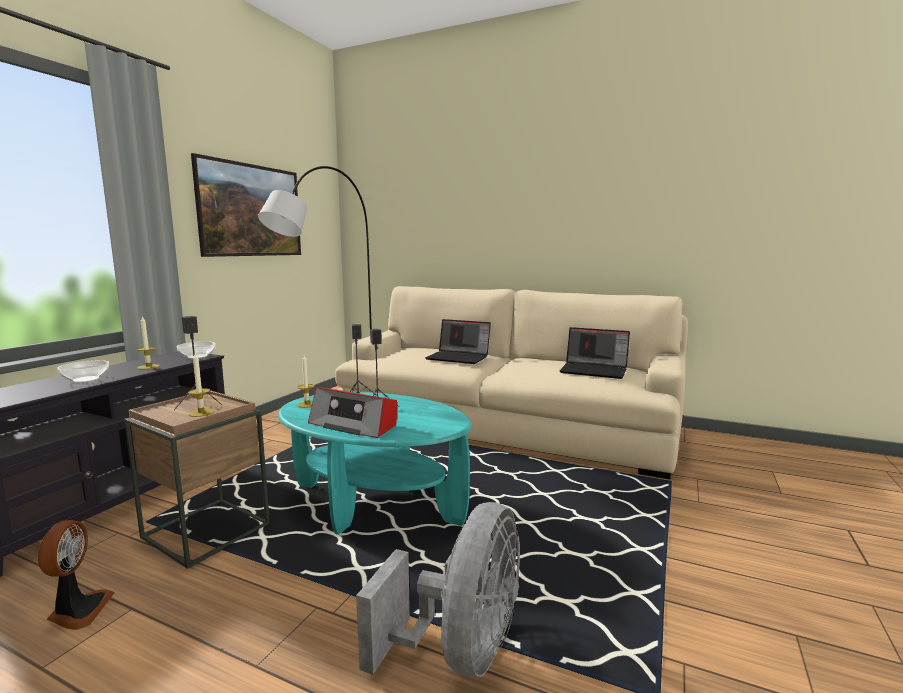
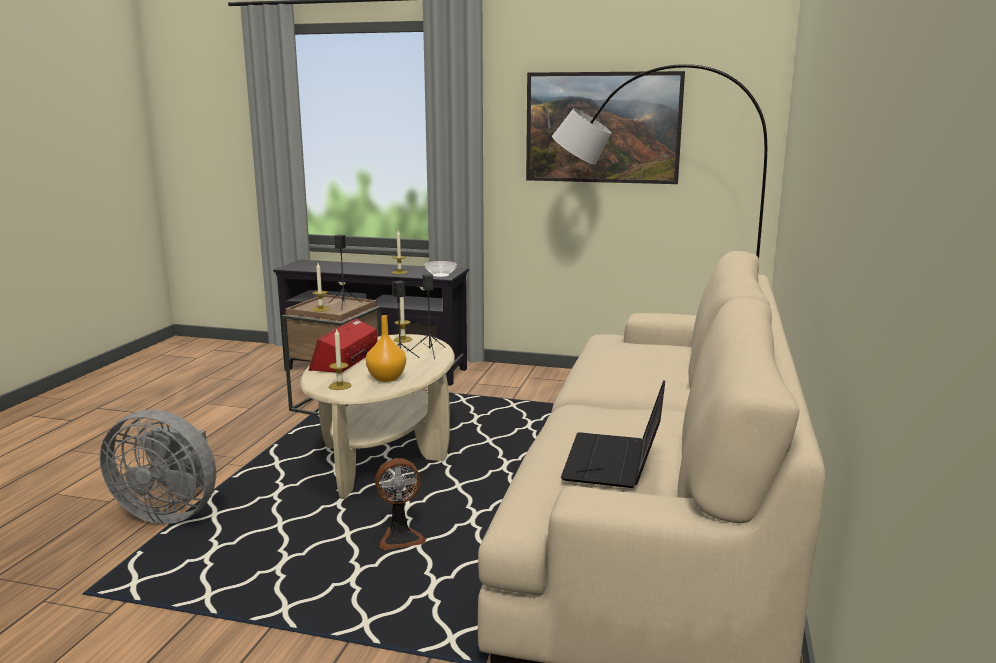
camera: 80 degrees right, 5 degrees up
fan [38,520,115,630] -> fan moved to [375,458,426,550]
bowl [57,360,109,383] -> none
turquoise coffee table [278,392,471,535] -> beige coffee table [300,334,455,499]
laptop [425,319,491,364] -> none
none -> candle [329,329,351,390]
none -> orange vase [366,315,406,382]

